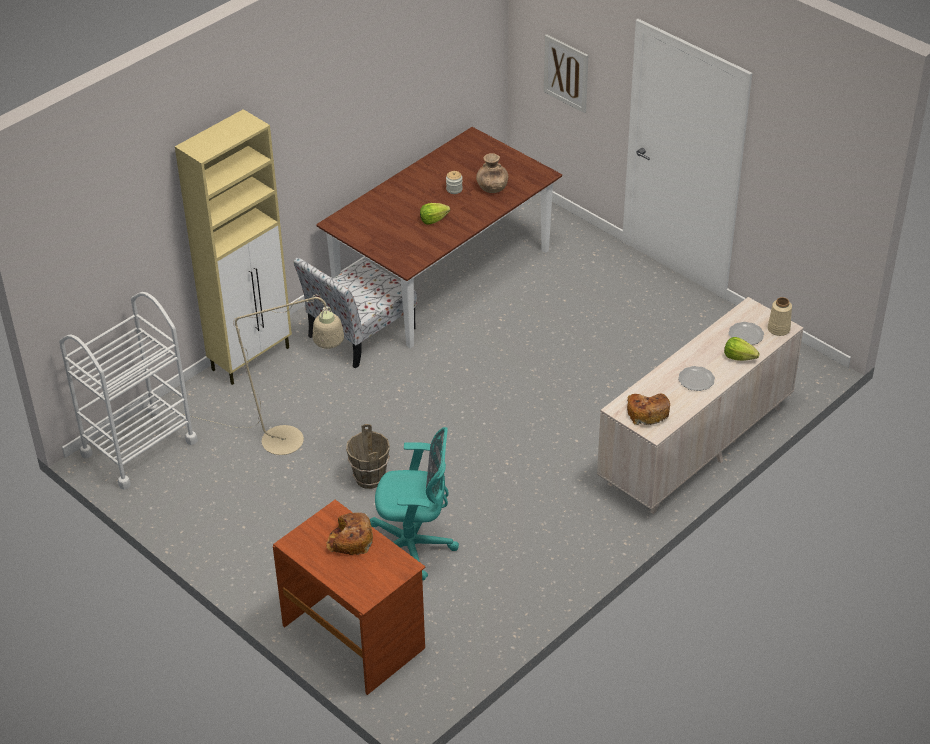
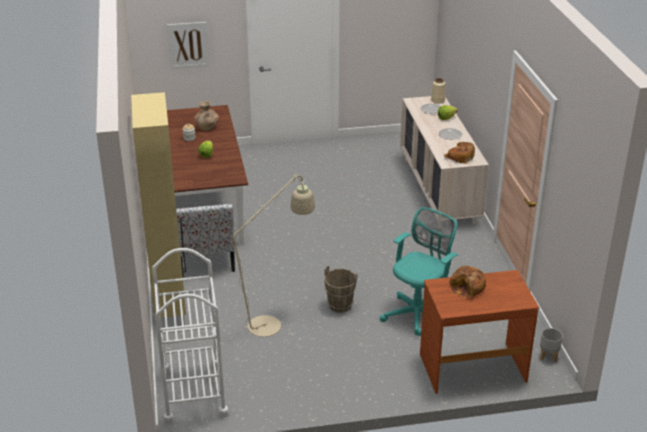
camera: 55 degrees left, 10 degrees down
none -> grey planter [540,328,563,362]

